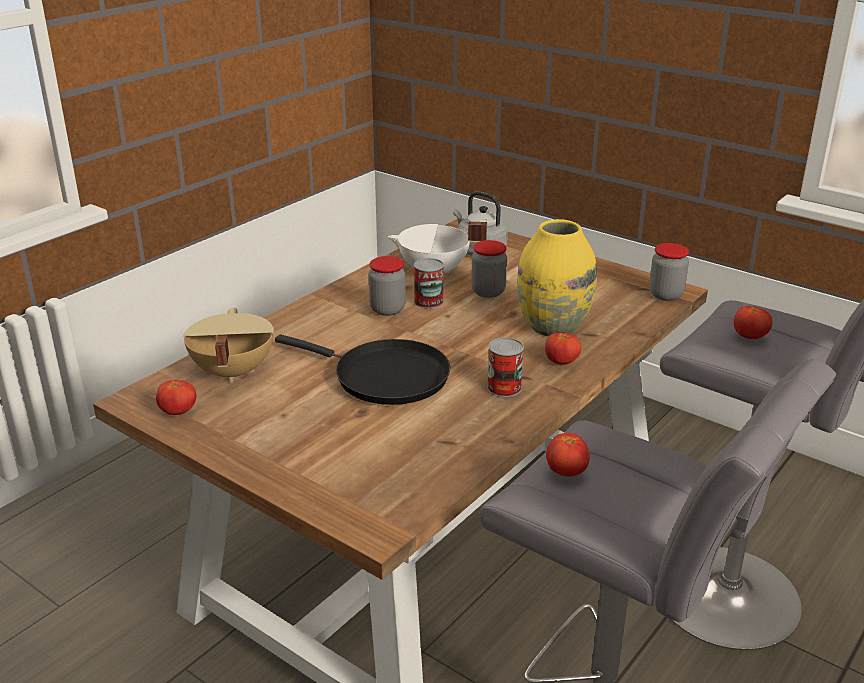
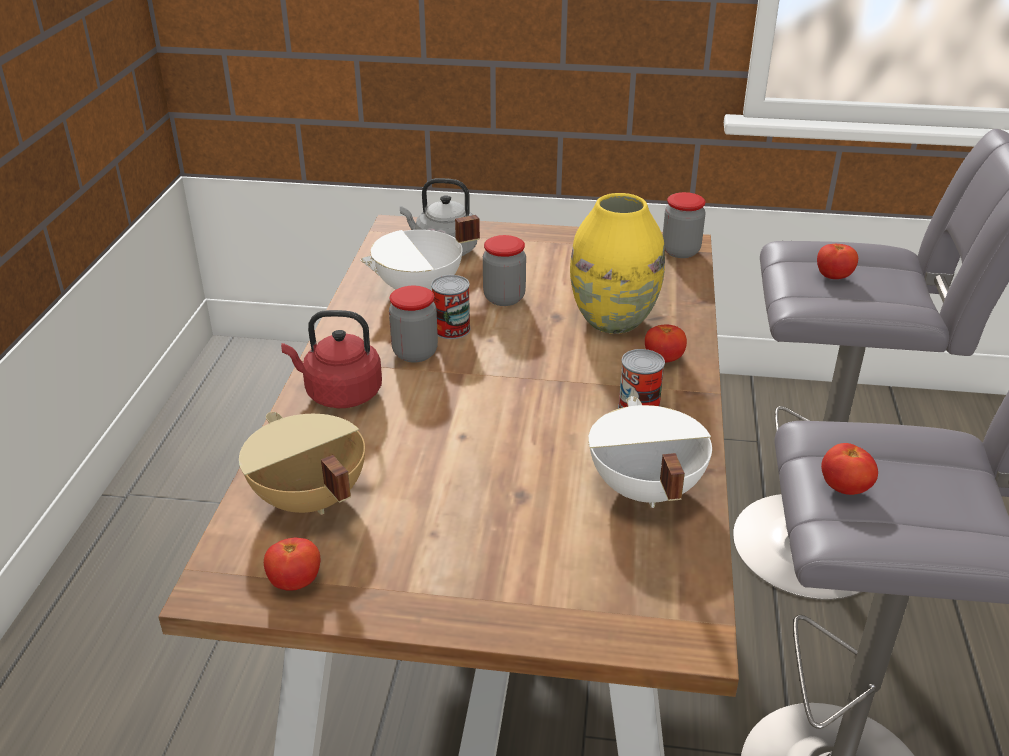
camera: 30 degrees left, 5 degrees up
black frying pan [275,334,450,405] -> none
none -> red kettle [281,310,382,408]
none -> white cooking pot [588,396,712,508]

